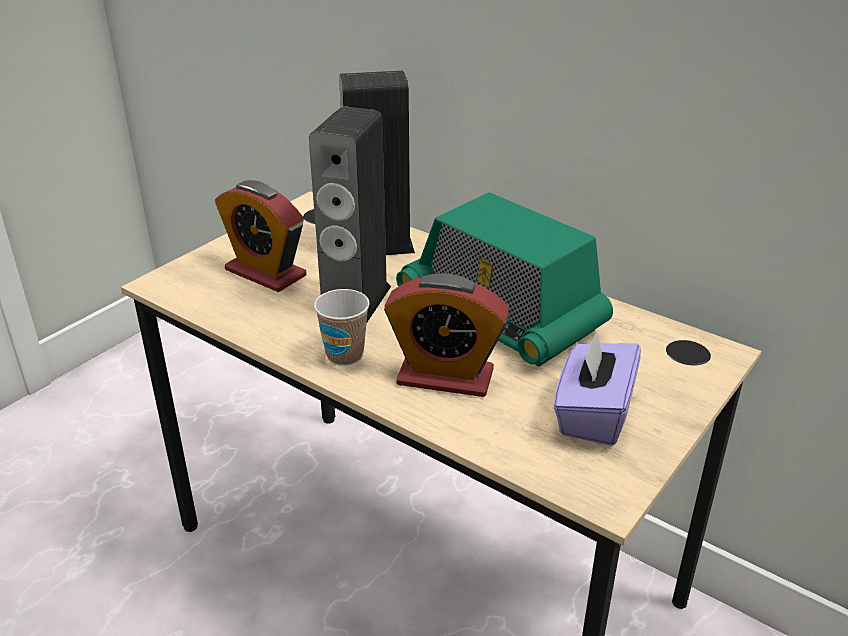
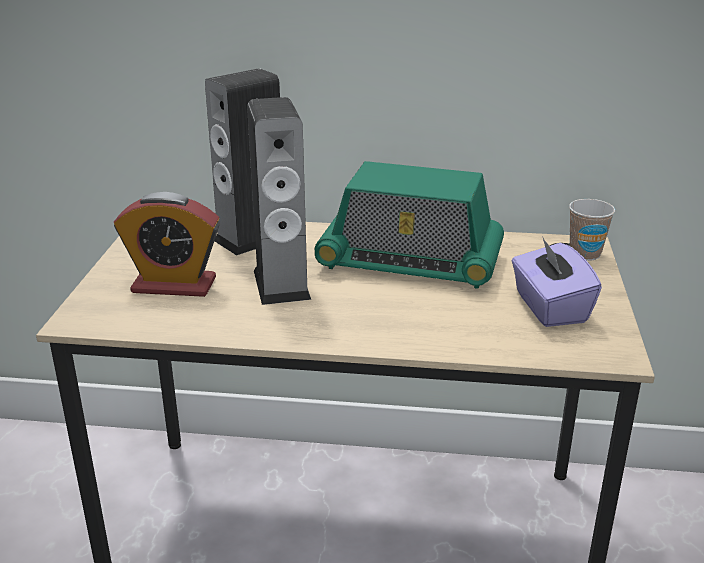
camera: 30 degrees left, 5 degrees down
cup [314,289,370,366] -> cup moved to [569,199,615,261]
alarm clock [384,273,510,397] -> none

